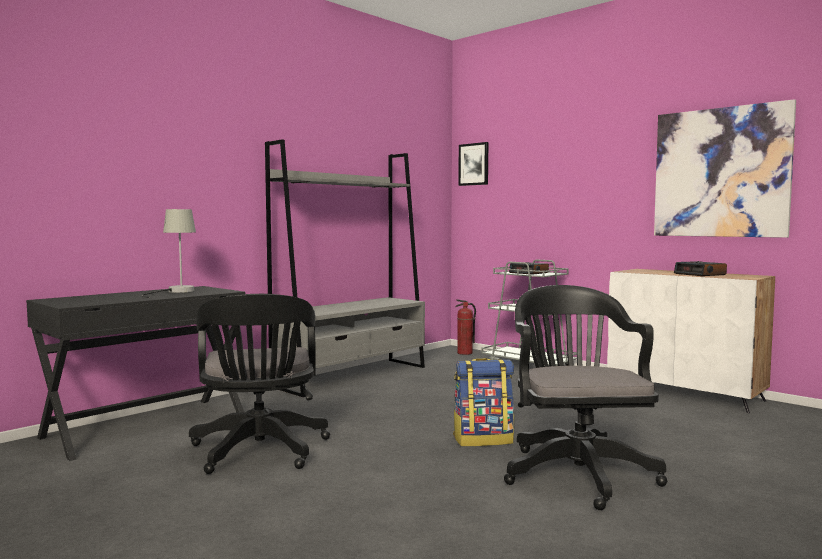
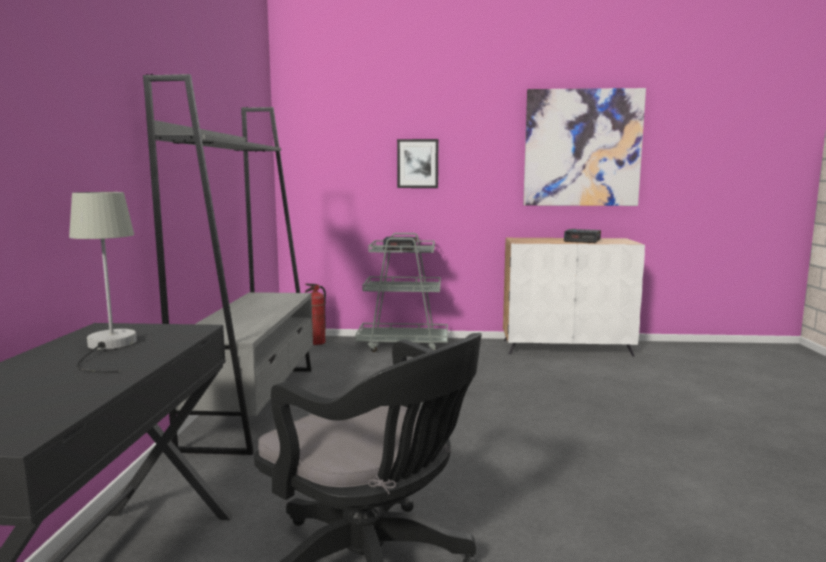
camera: 40 degrees left, 5 degrees up
backpack [453,358,514,446] -> none
picture [458,142,488,186] -> picture moved to [397,139,438,188]
black office chair [504,285,667,510] -> none

